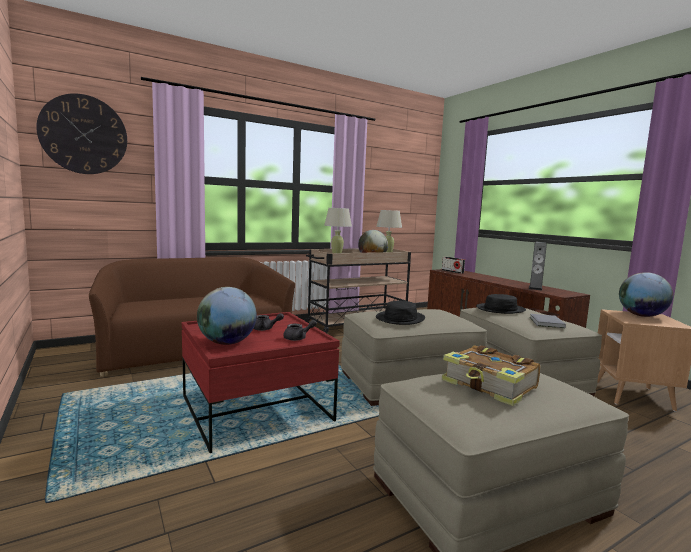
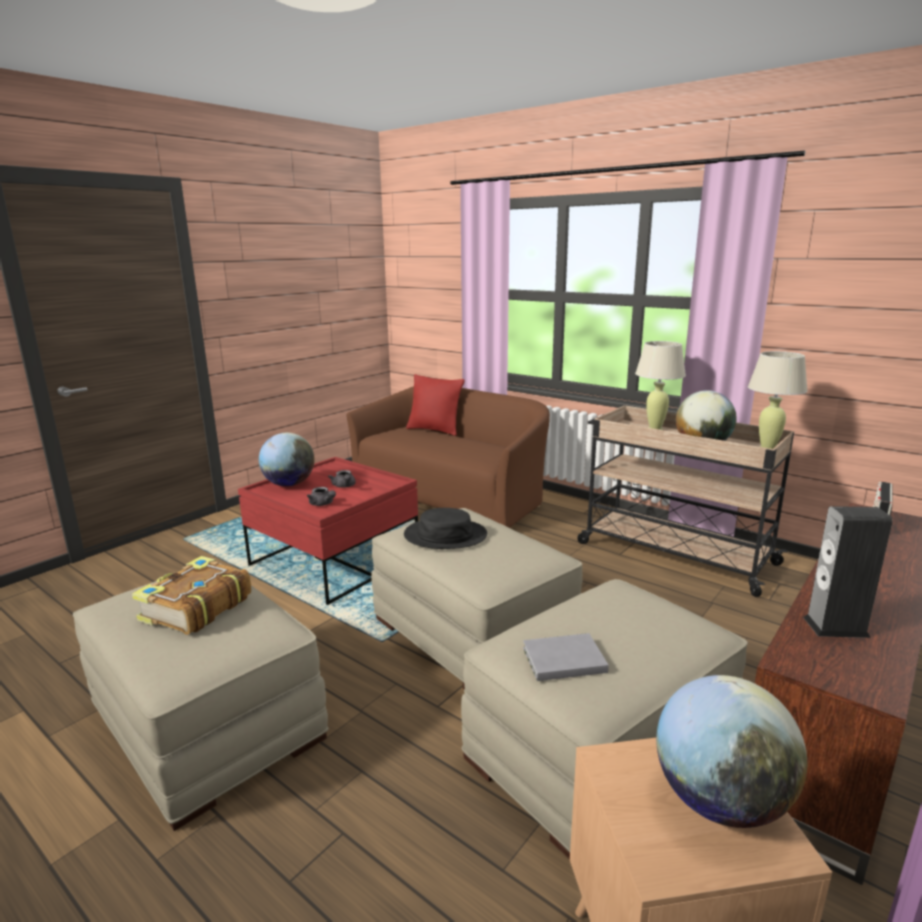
camera: 70 degrees right, 10 degrees up
wall clock [36,93,127,174] -> none
black hat [476,294,526,314] -> none
none -> red pillow [406,374,465,436]

